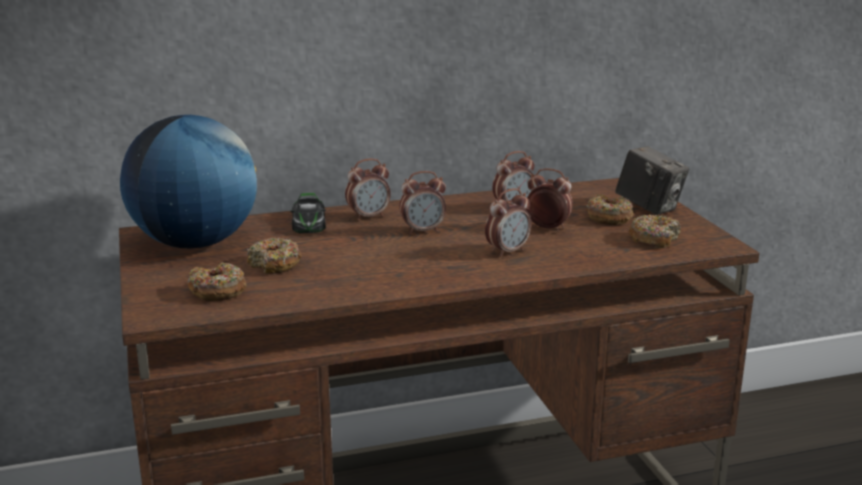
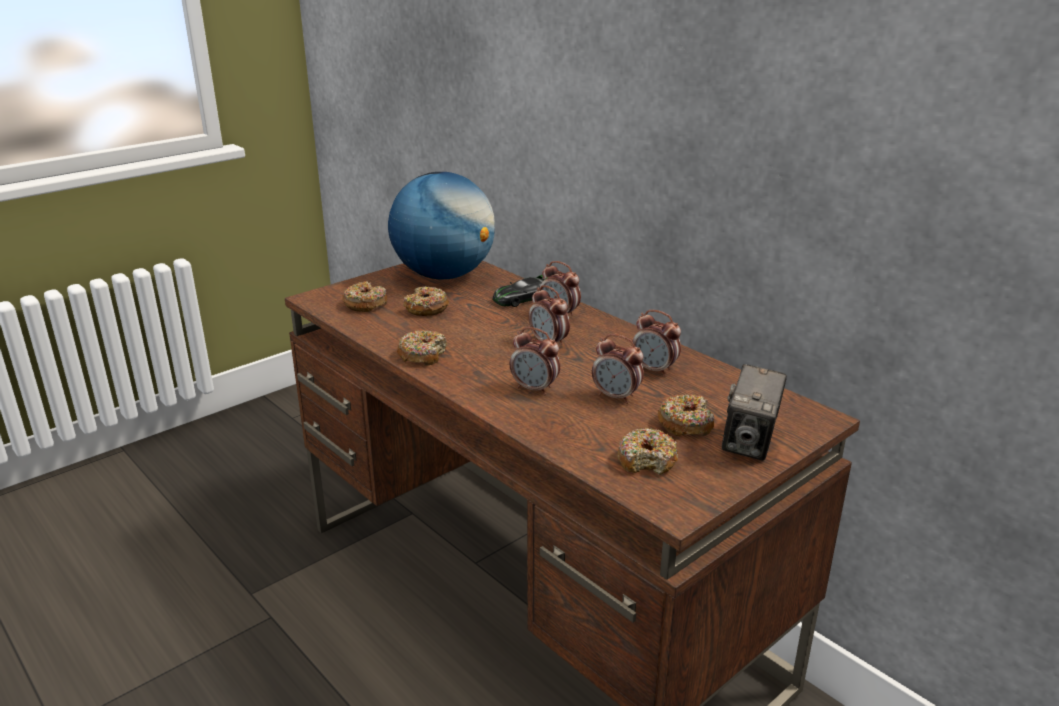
camera: 65 degrees right, 5 degrees up
alarm clock [526,168,573,231] -> alarm clock turned 120 degrees clockwise [592,334,644,404]
none -> donut [397,330,447,366]

